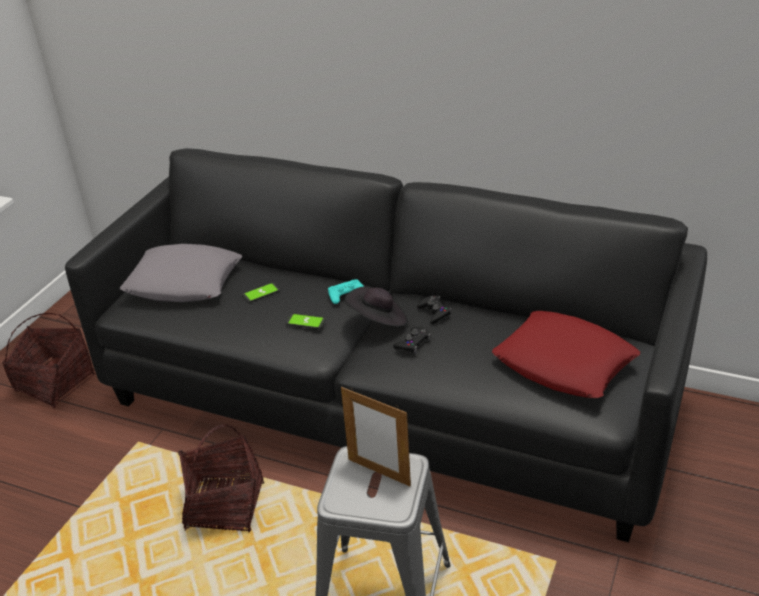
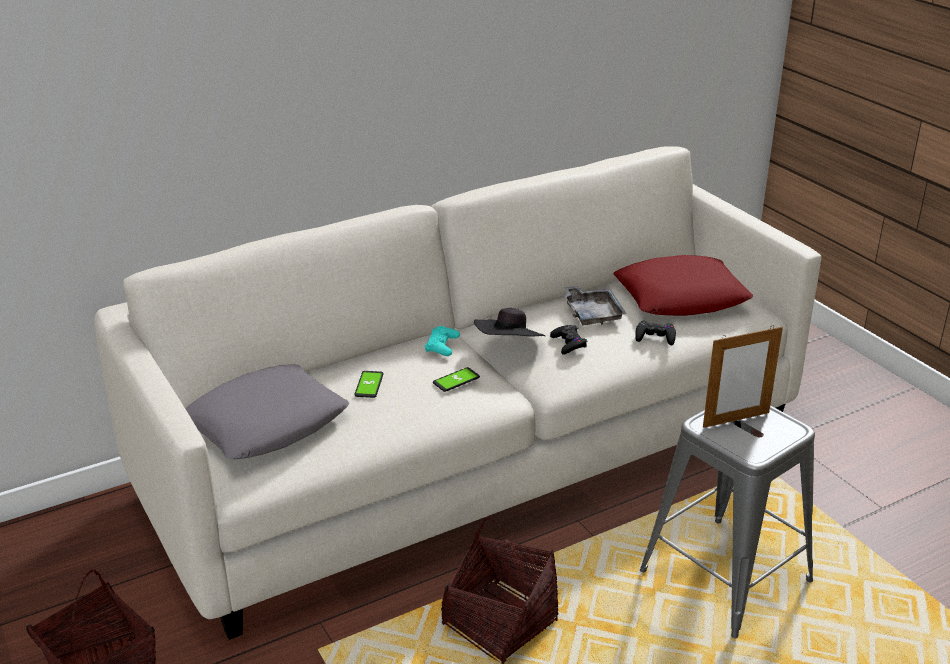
camera: 55 degrees left, 5 degrees down
black sofa [65,148,707,542] -> white sofa [95,146,821,640]
black game controller [417,295,452,324] -> black game controller moved to [635,320,676,345]
none -> grey tray [564,286,627,325]

